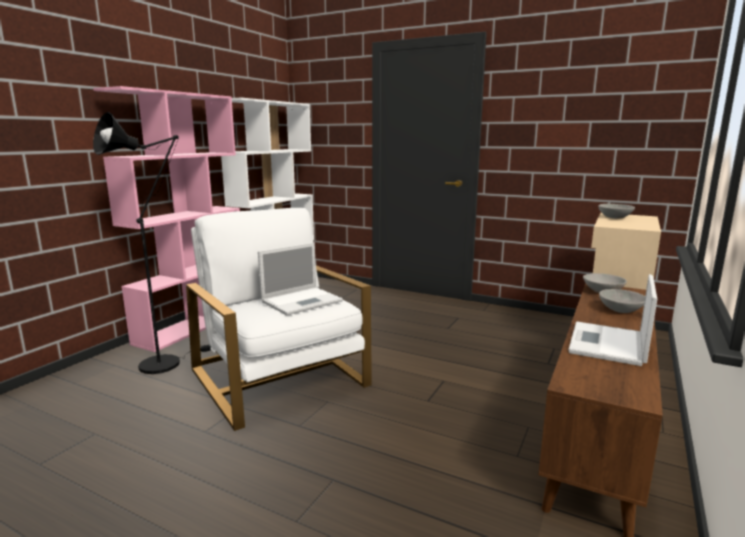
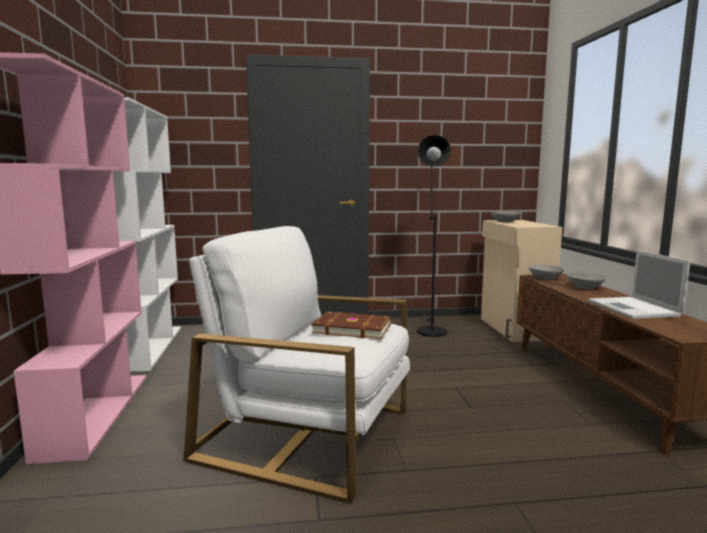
camera: 35 degrees left, 5 degrees down
black floor lamp [93,112,211,374] -> black floor lamp moved to [417,135,451,337]
laptop [258,243,343,316] -> brown book [311,312,391,339]

